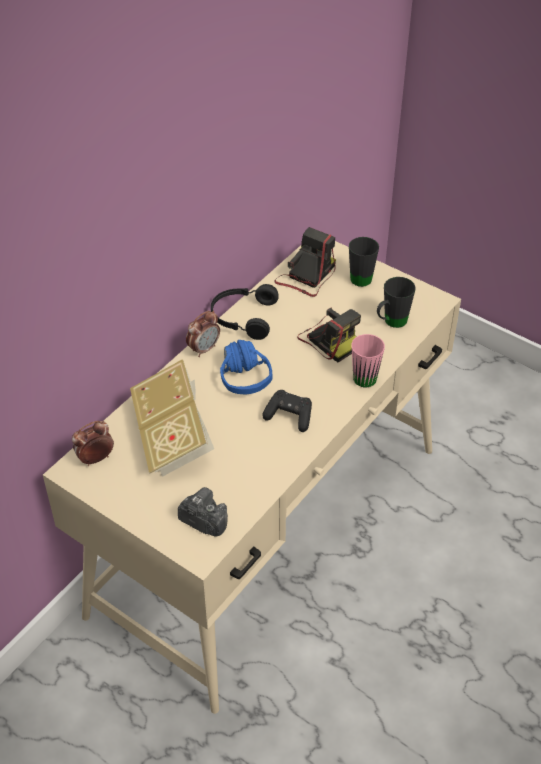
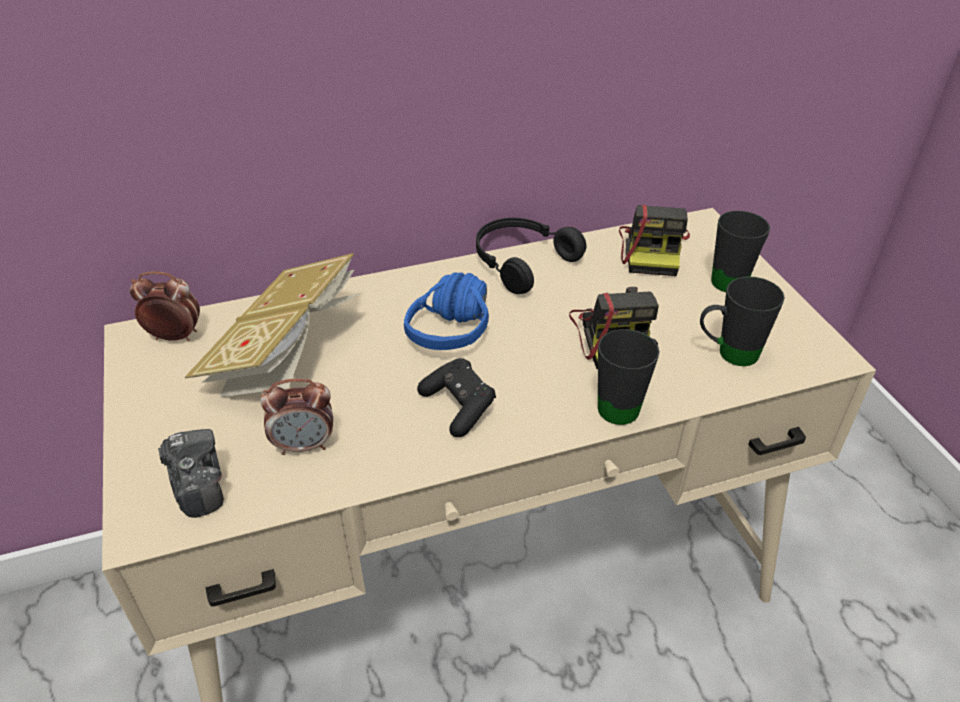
camera: 35 degrees right, 5 degrees down
alarm clock [186,311,220,357] -> alarm clock moved to [260,378,333,455]
camera [275,227,336,297] -> camera turned 120 degrees clockwise [619,205,690,276]
pink mug [351,334,385,387] -> black mug [598,329,660,425]

